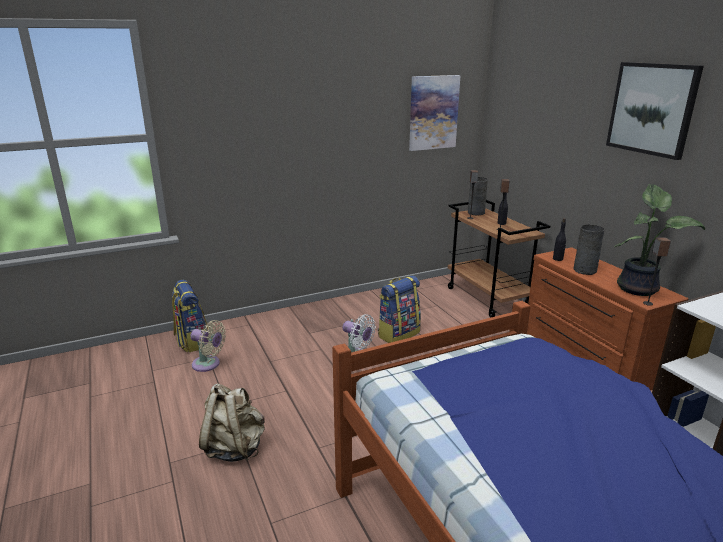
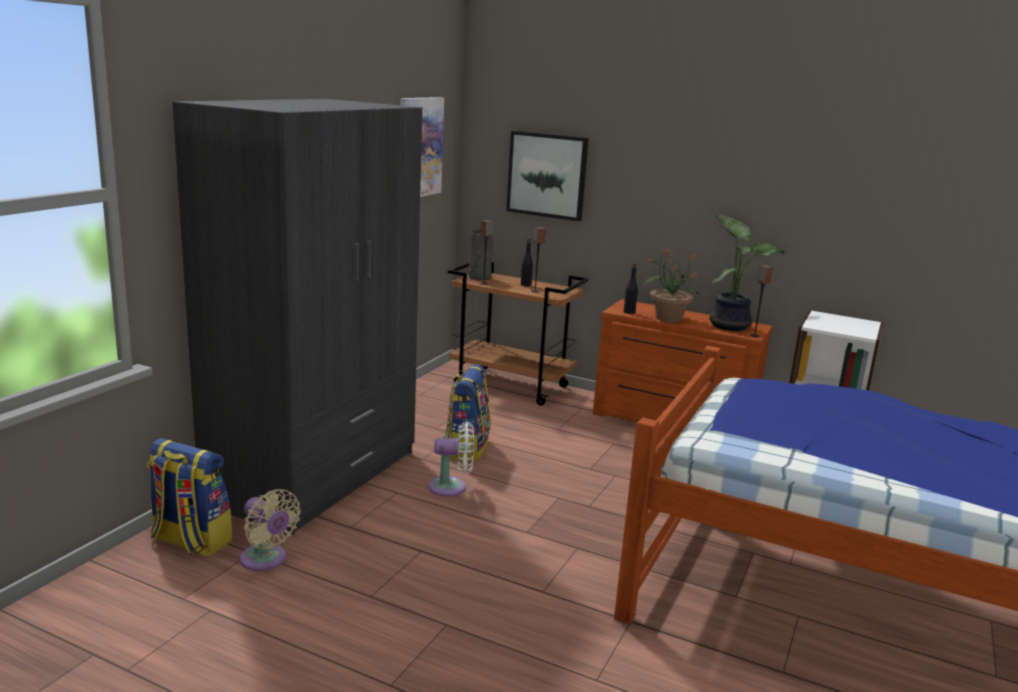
camera: 40 degrees left, 5 degrees down
beige fan [190,320,226,372] -> beige fan turned 60 degrees clockwise [240,489,301,571]
beige backpack [199,383,265,462] -> none
grey vase [573,225,604,275] -> potted plant [644,248,700,322]
picture [606,62,704,160] -> picture moved to [506,131,589,221]
none -> grey wardrobe [172,99,422,536]

